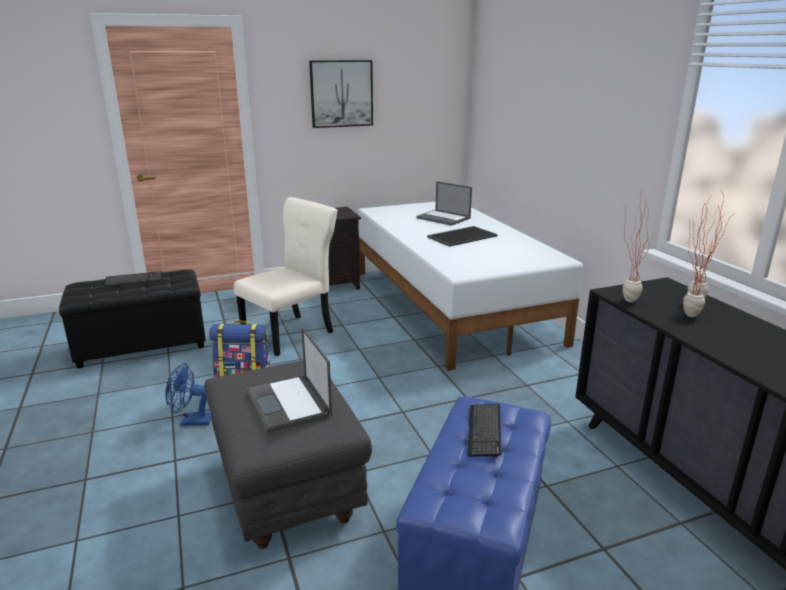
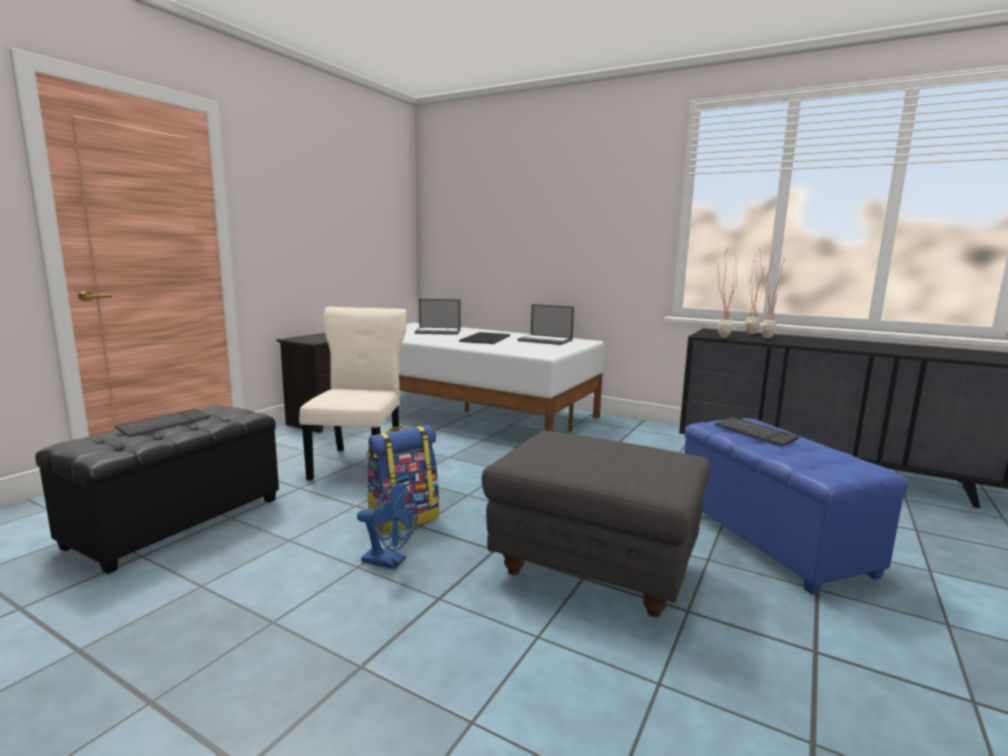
camera: 40 degrees left, 10 degrees down
blue fan [165,363,212,426] -> blue fan turned 120 degrees counterclockwise [357,482,418,570]
laptop [247,327,332,433] -> laptop moved to [517,304,574,345]
picture [309,60,373,128] -> none

